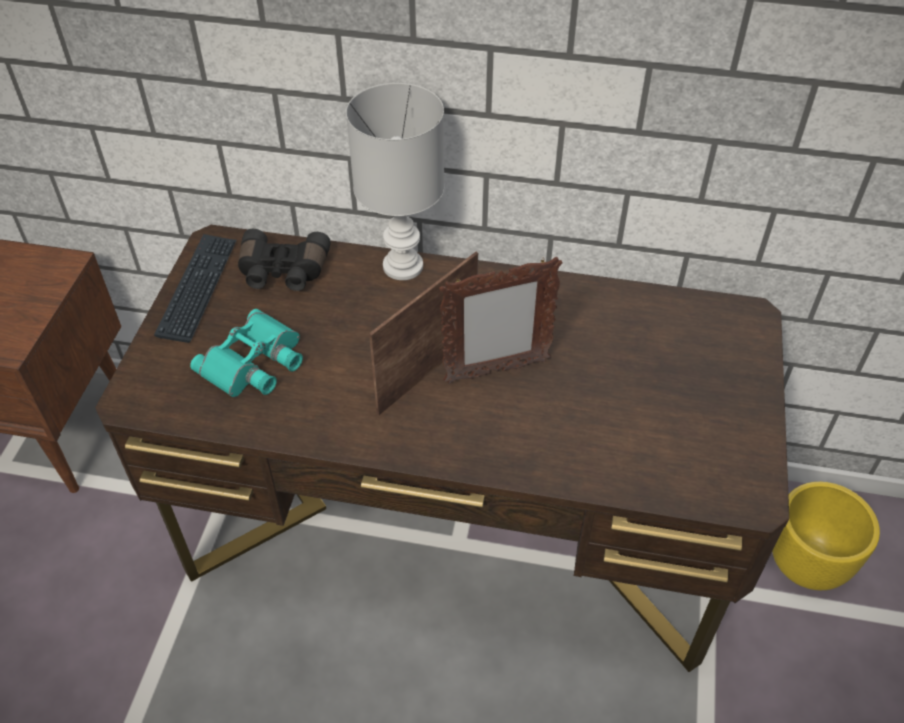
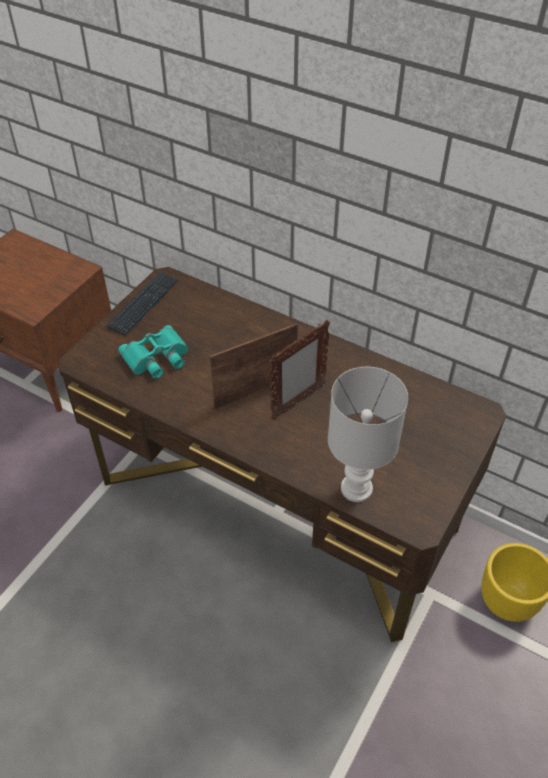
camera: 20 degrees right, 0 degrees up
black binoculars [238,229,331,291] -> none
white table lamp [346,83,444,280] -> white table lamp moved to [328,367,408,502]
picture frame [439,257,563,384] -> picture frame turned 45 degrees counterclockwise [269,320,330,420]

